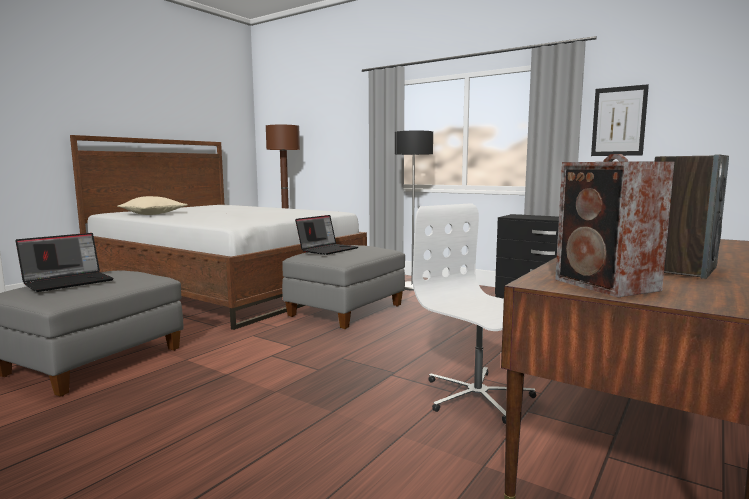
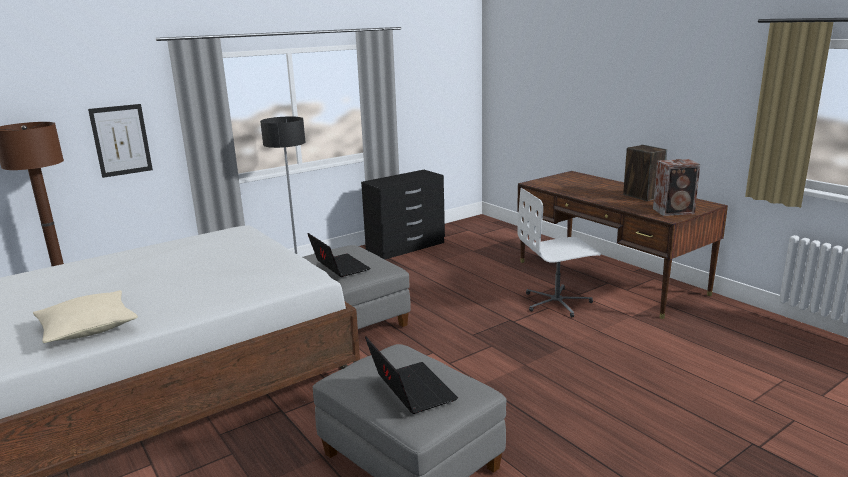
camera: 70 degrees left, 10 degrees up
picture [591,84,649,156] -> picture moved to [88,104,153,178]

